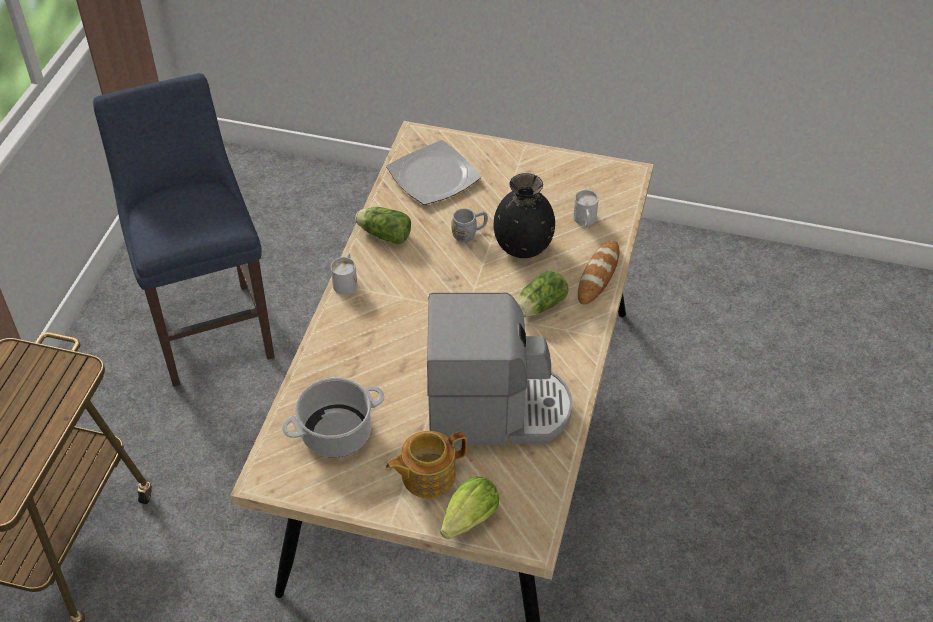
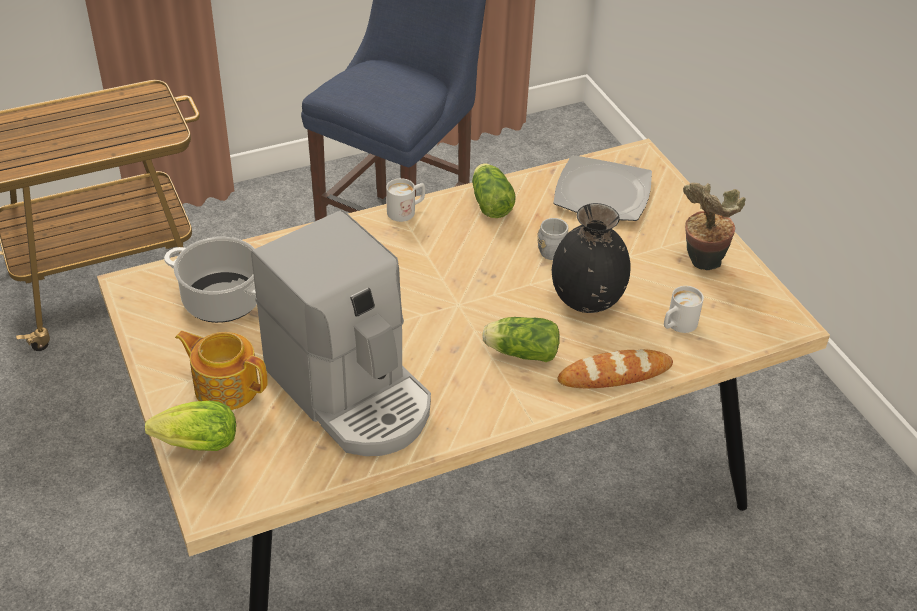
camera: 50 degrees right, 5 degrees down
none -> potted plant [683,183,746,270]

